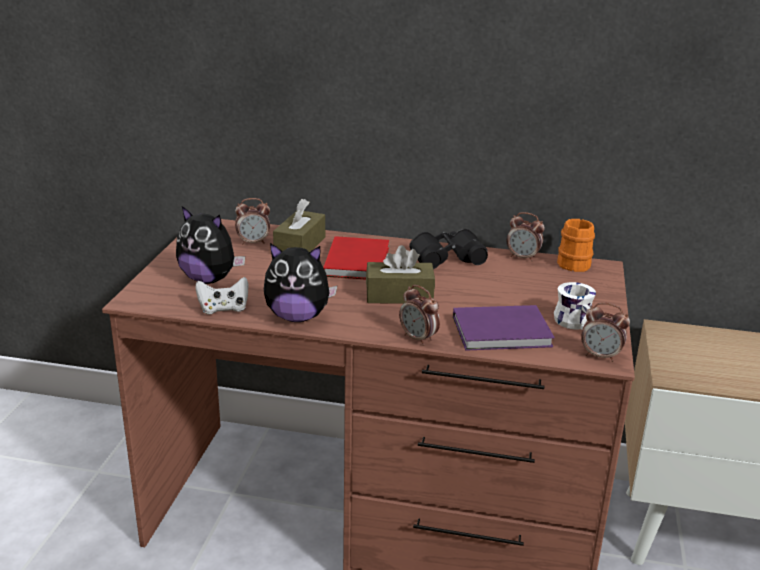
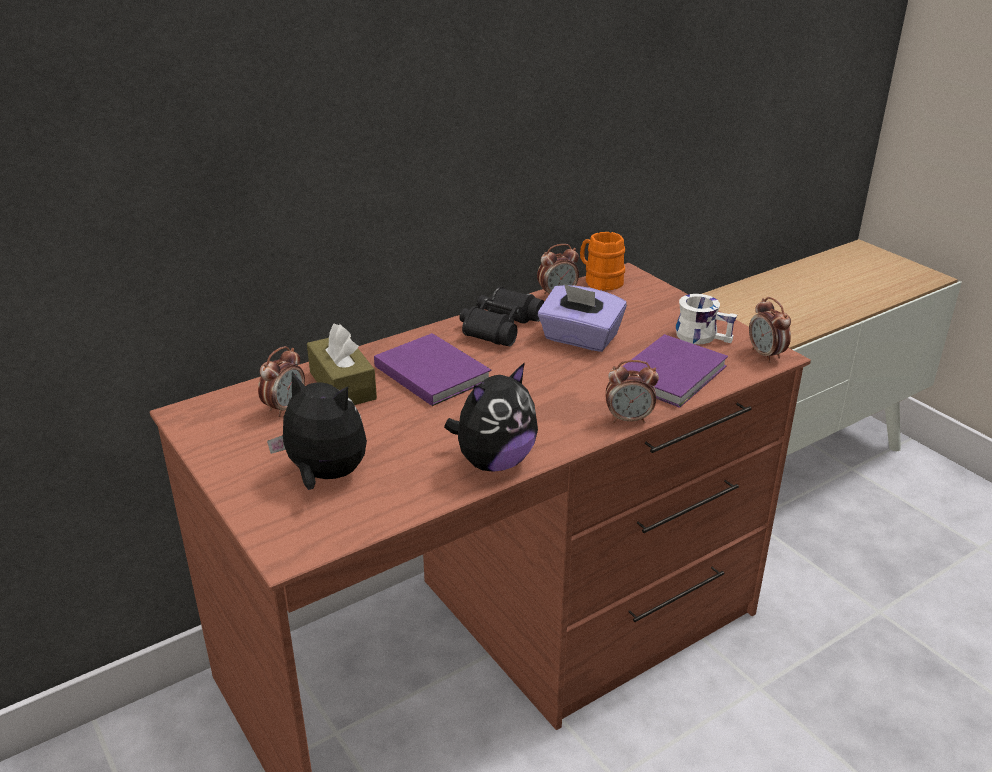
camera: 45 degrees left, 5 degrees up
plush toy [176,206,245,284] -> plush toy turned 135 degrees counterclockwise [267,371,367,490]
white game controller [195,277,249,315] -> none
red book [323,236,389,280] -> purple book [374,333,491,406]
brown tissue box [366,245,435,304] -> none
alarm clock [581,303,630,362] -> alarm clock turned 90 degrees clockwise [749,297,791,363]
none -> purple tissue box [538,284,627,352]

